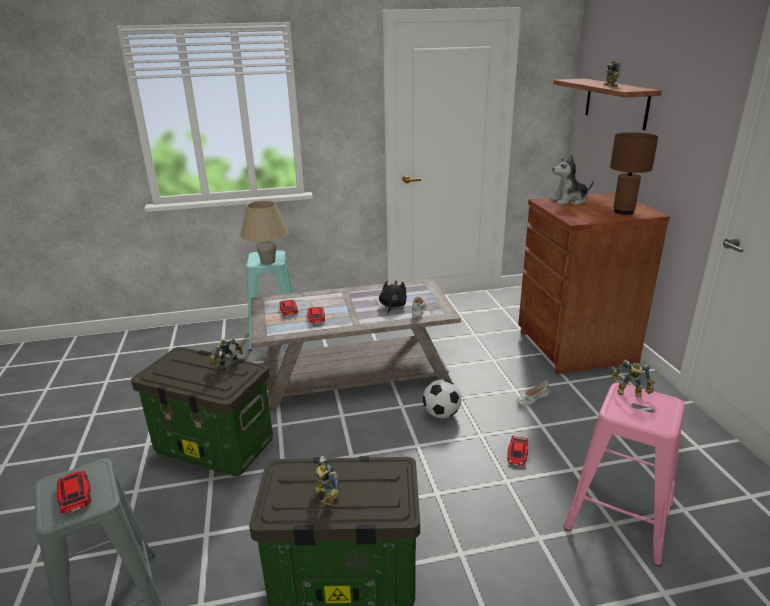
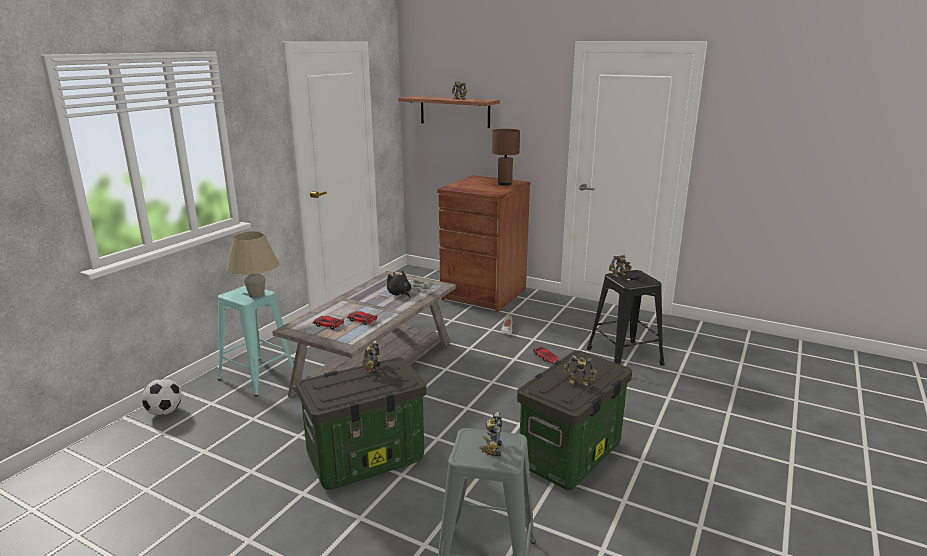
camera: 50 degrees left, 5 degrees down
toy car [56,470,91,513] -> toy robot [480,412,502,456]
football [423,379,462,418] -> football moved to [141,379,182,415]
plush toy [550,155,594,205] -> none
pink stool [563,383,685,566] -> black stool [587,270,665,366]

